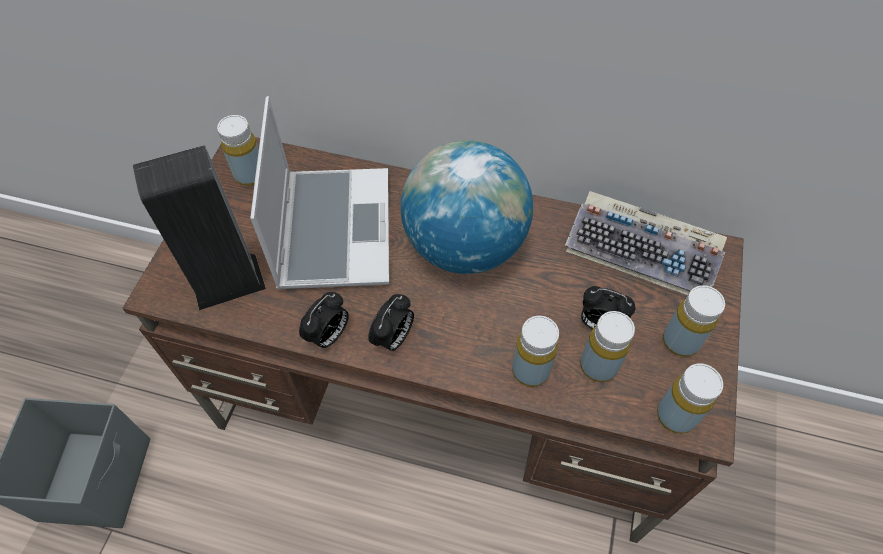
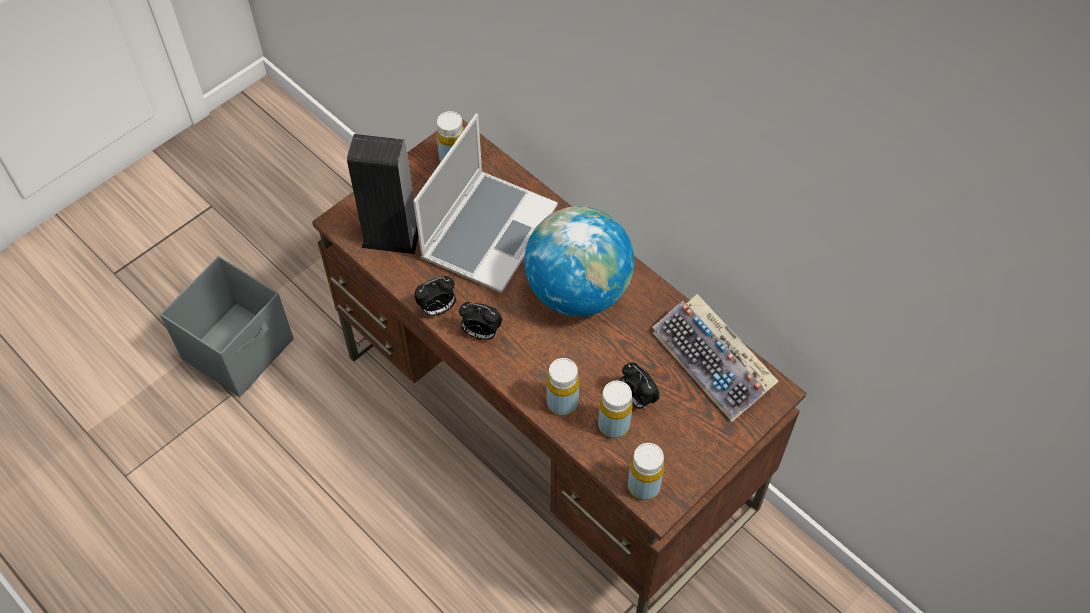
camera: 30 degrees right, 0 degrees up
alarm clock [368,294,414,353] -> alarm clock turned 45 degrees clockwise [459,302,502,340]
yellow bottle [663,285,725,357] -> none

